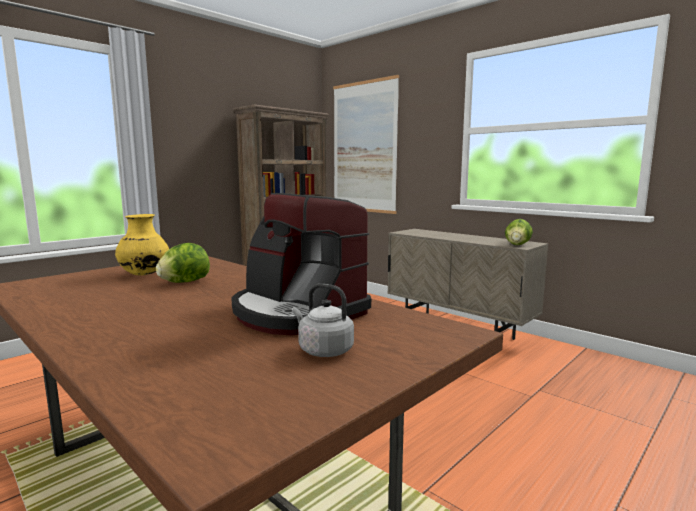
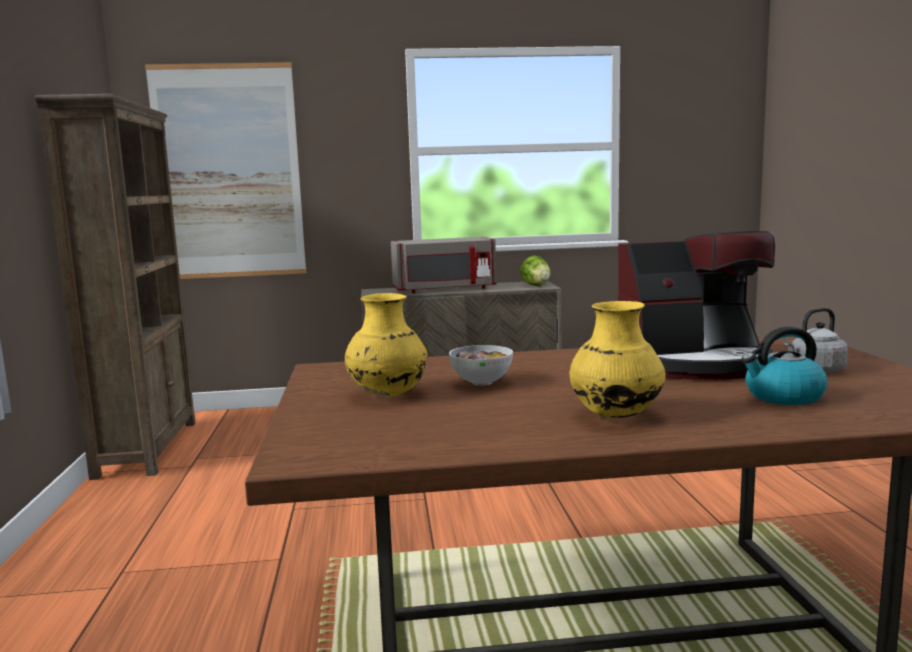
camera: 50 degrees left, 0 degrees up
lettuce [156,243,210,283] -> bowl [449,345,513,386]
none -> grey microwave [391,237,496,293]
none -> yellow vase [569,301,665,418]
none -> kettle [742,326,827,405]

